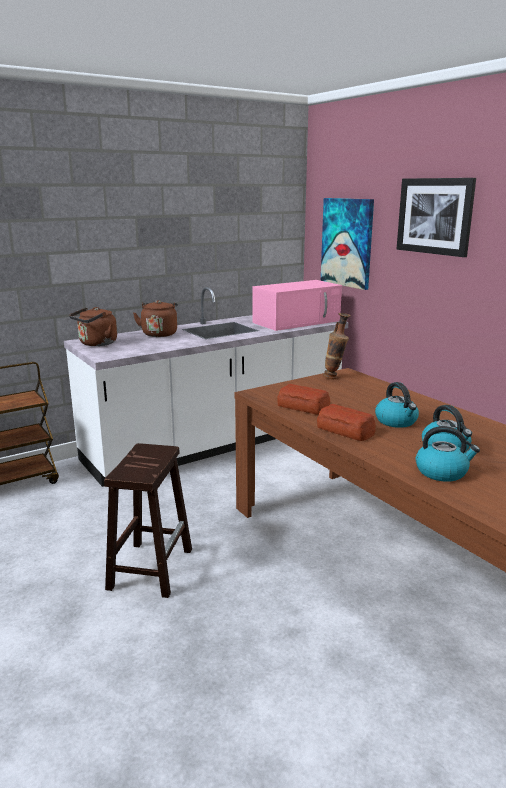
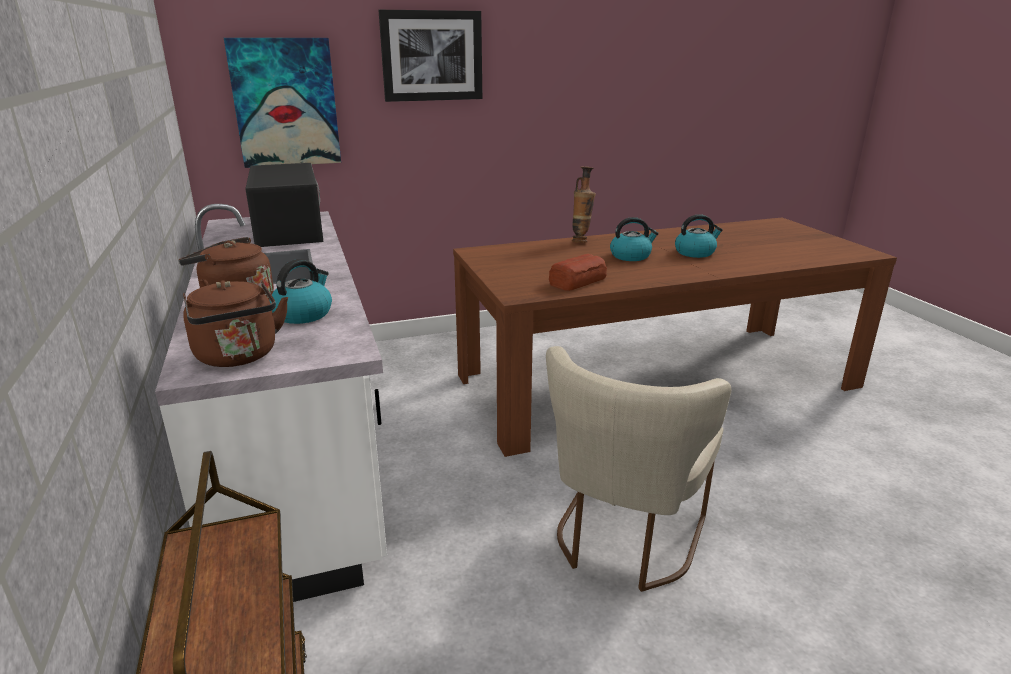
camera: 75 degrees left, 5 degrees up
brown stool [104,443,192,598] -> beige chair [546,346,731,592]
pink microwave [253,280,342,331] -> black microwave [245,163,324,247]
bread [317,404,376,441] -> none
vase [323,313,351,379] -> vase moved to [572,166,596,243]
kettle [416,426,480,482] -> kettle moved to [269,259,332,324]

